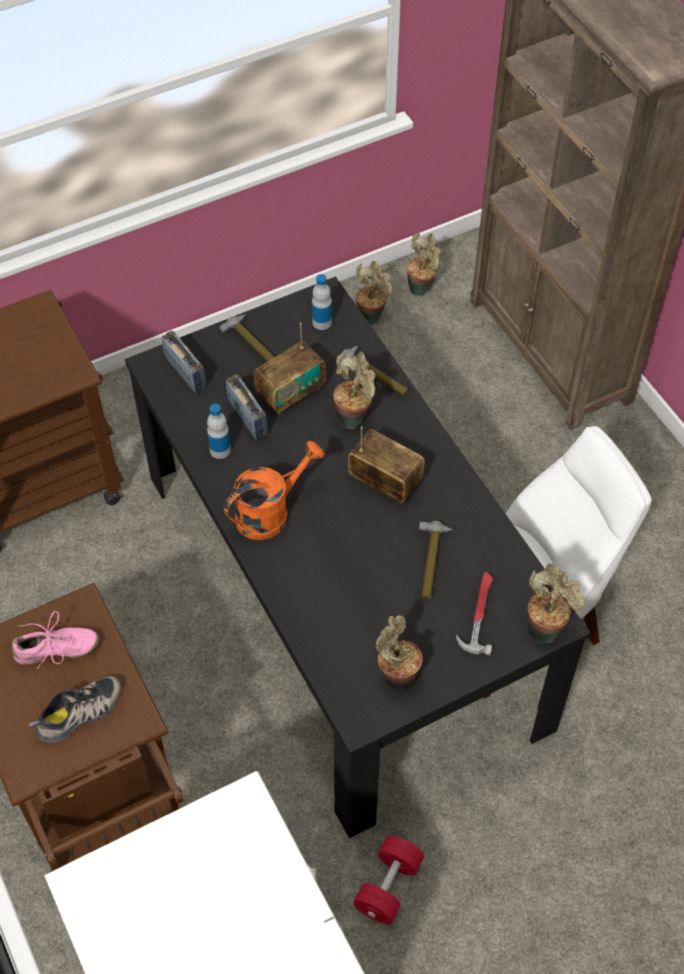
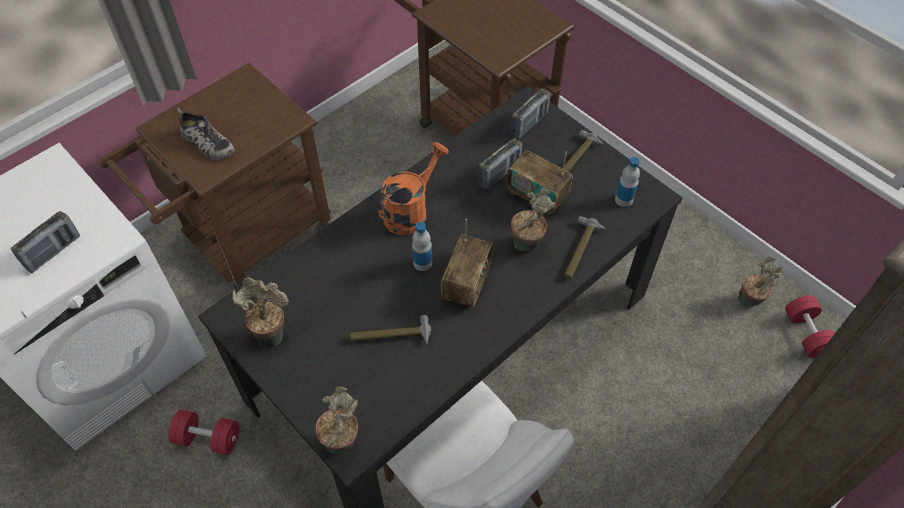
camera: 75 degrees right, 0 degrees up
pink shoe [12,611,99,669] -> none
bottle [207,404,231,459] -> bottle moved to [412,222,432,271]
orange watering can [224,441,325,540] -> orange watering can turned 90 degrees counterclockwise [378,142,449,235]
potted plant [407,233,440,296] -> red dumbbell [785,295,834,358]
hammer [456,572,493,655] -> none
none -> radio [11,211,80,273]

